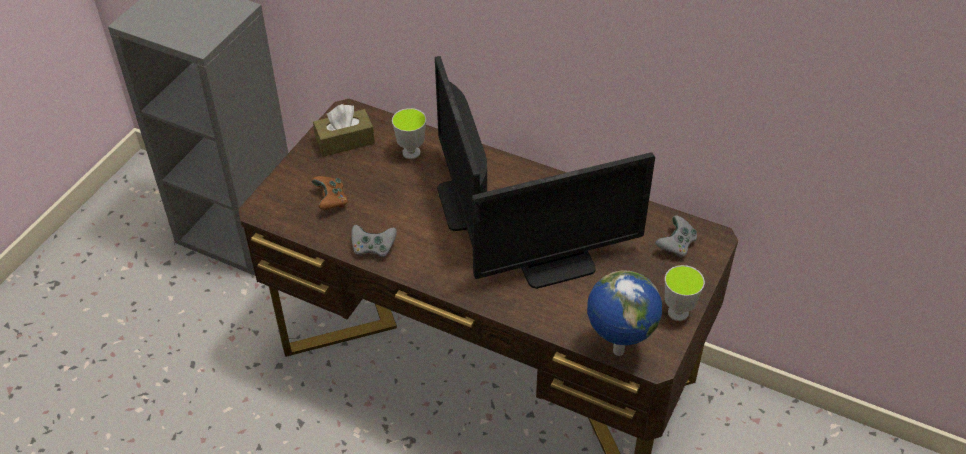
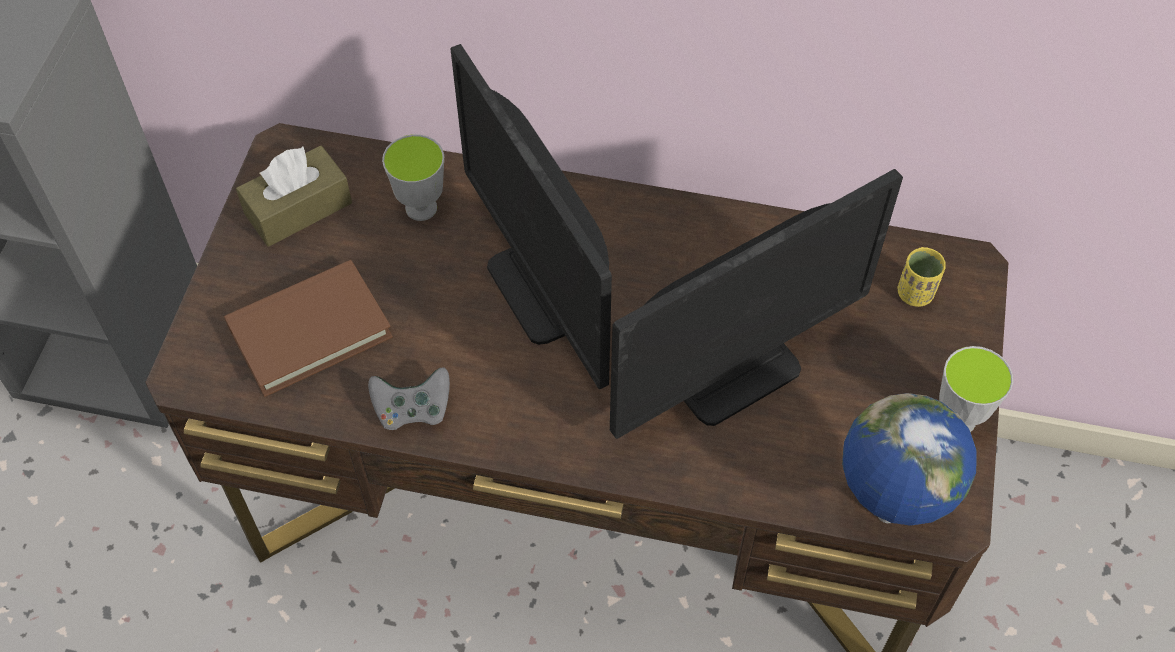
camera: 15 degrees left, 10 degrees up
brown game controller [312,176,348,210] -> brown book [224,260,393,397]
grey game controller [655,215,697,258] -> yellow cup [898,247,946,307]

